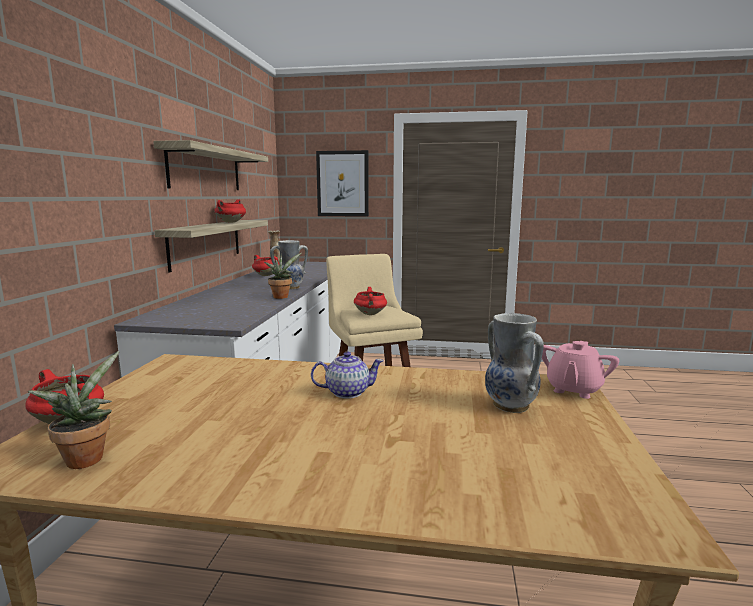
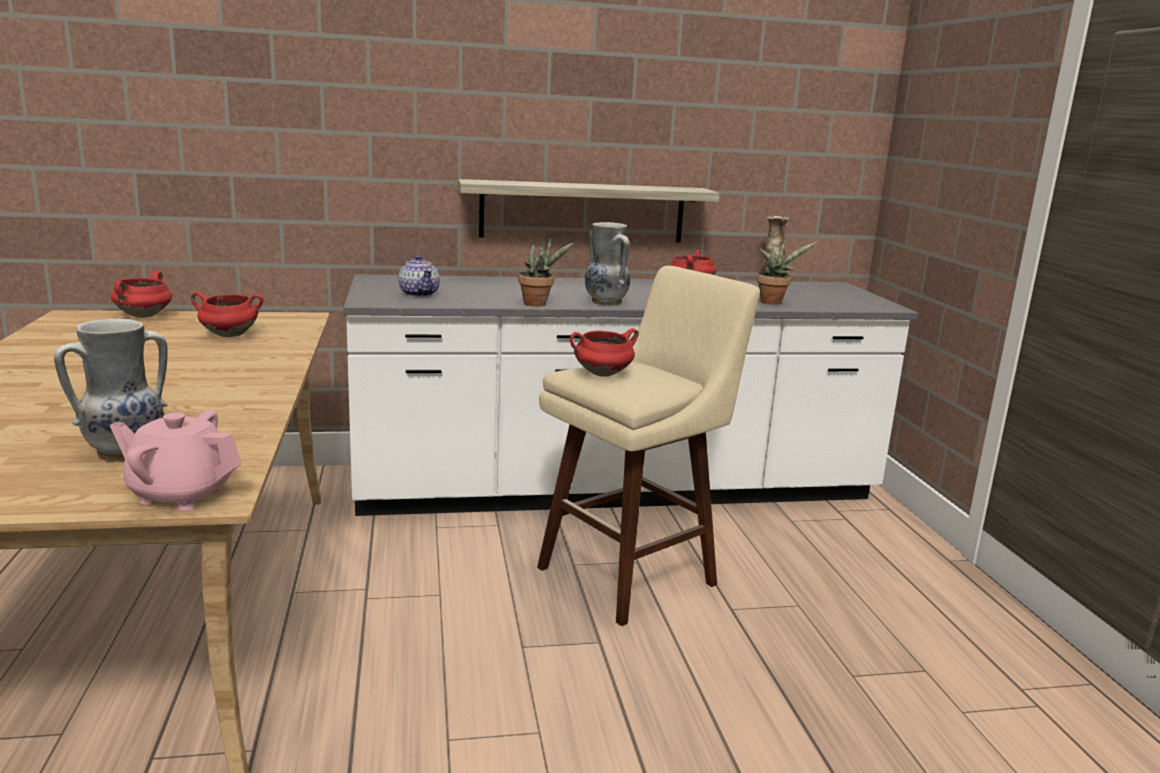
camera: 70 degrees right, 5 degrees up
potted plant [28,351,119,469] -> potted plant moved to [757,239,817,305]
shelf [153,140,268,190] -> none
red cooking pot [214,199,246,223] -> red cooking pot moved to [191,292,263,337]
teapot [311,352,384,399] -> teapot moved to [398,255,440,297]
picture [316,150,369,217] -> none

